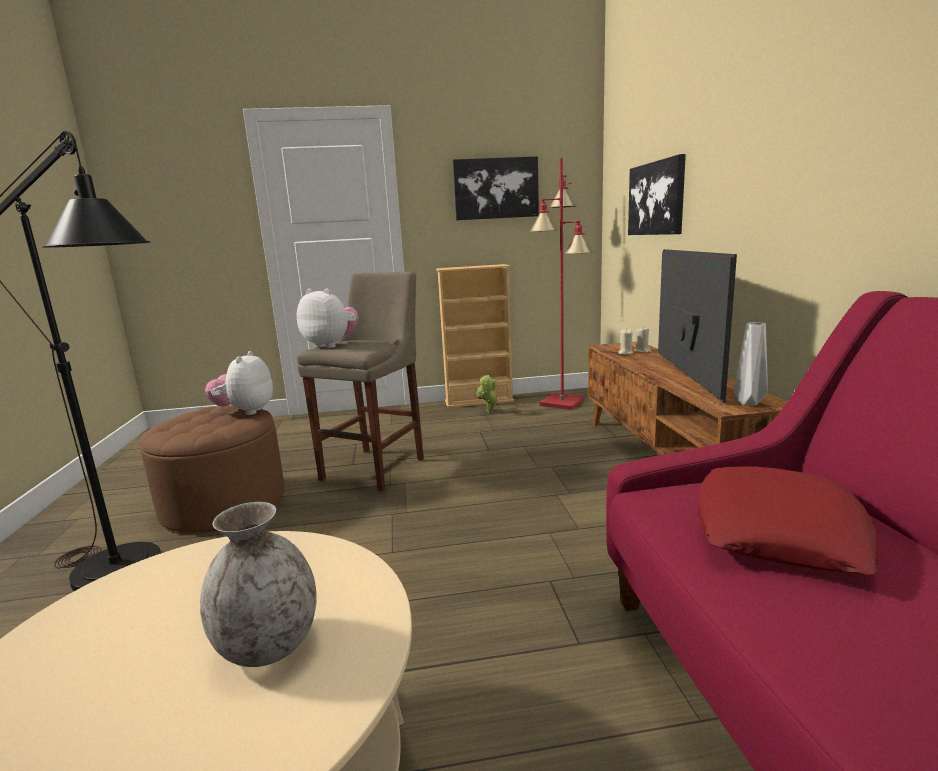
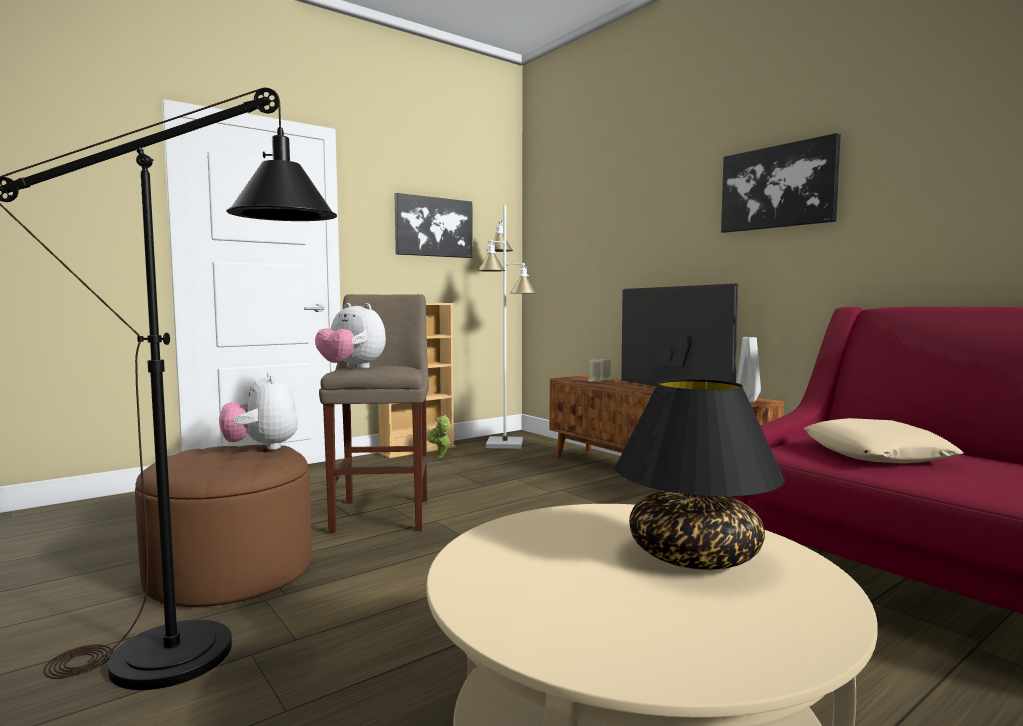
camera: 30 degrees left, 10 degrees down
grey vase [200,502,317,667] -> black table lamp [615,379,785,570]
plush toy [297,288,359,348] -> plush toy turned 150 degrees counterclockwise [315,303,386,369]
red floor lamp [529,158,593,410] -> white floor lamp [477,205,536,449]
picture [628,154,686,235] -> picture moved to [721,133,841,233]
red pillow [698,466,878,575] -> beige pillow [804,418,963,463]

